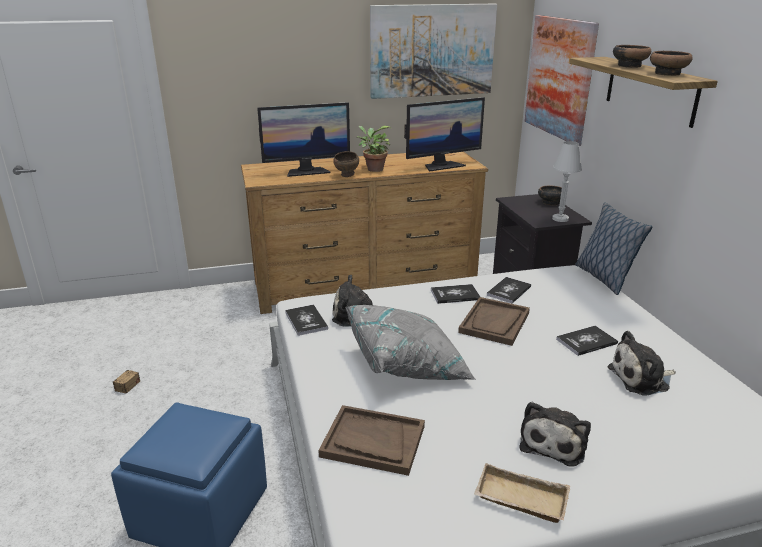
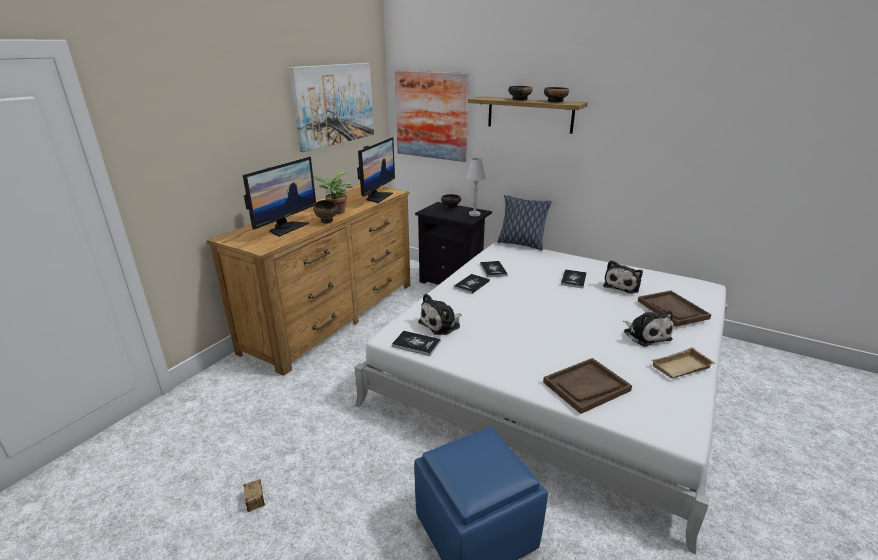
camera: 45 degrees left, 0 degrees up
grey pillow [346,305,476,380] -> none
brown tray [458,297,530,346] -> brown tray moved to [638,290,711,327]

